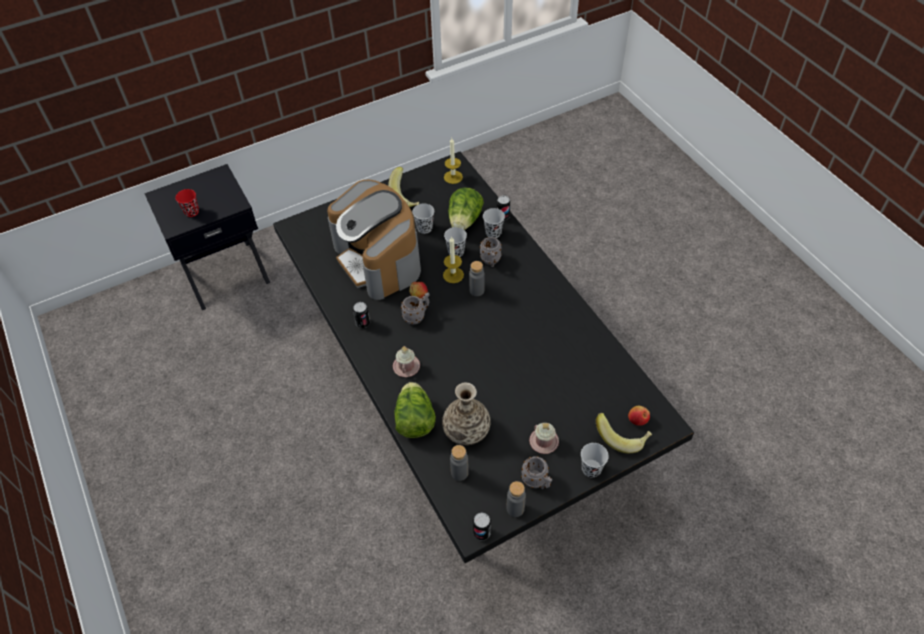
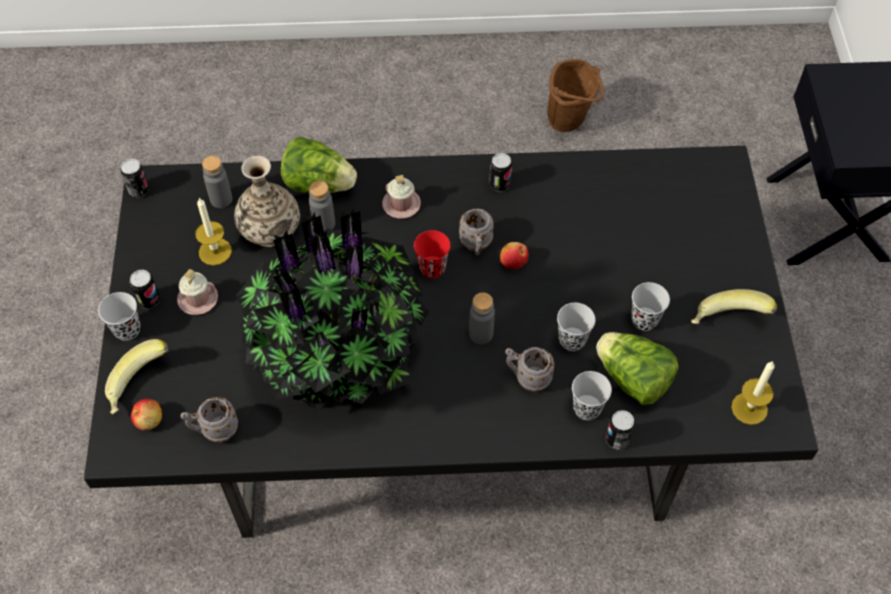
camera: 115 degrees right, 5 degrees up
red cup [175,189,199,217] -> red cup moved to [414,230,450,278]
coffee machine [327,180,421,300] -> none
candle [443,237,464,283] -> candle moved to [195,198,232,265]
grey bottle [506,481,526,517] -> grey bottle moved to [309,181,335,231]
grey mug [521,456,552,489] -> grey mug moved to [181,397,238,442]
none -> can [130,270,160,309]
none -> potted plant [236,208,429,410]
none -> brown bucket [547,59,604,132]

